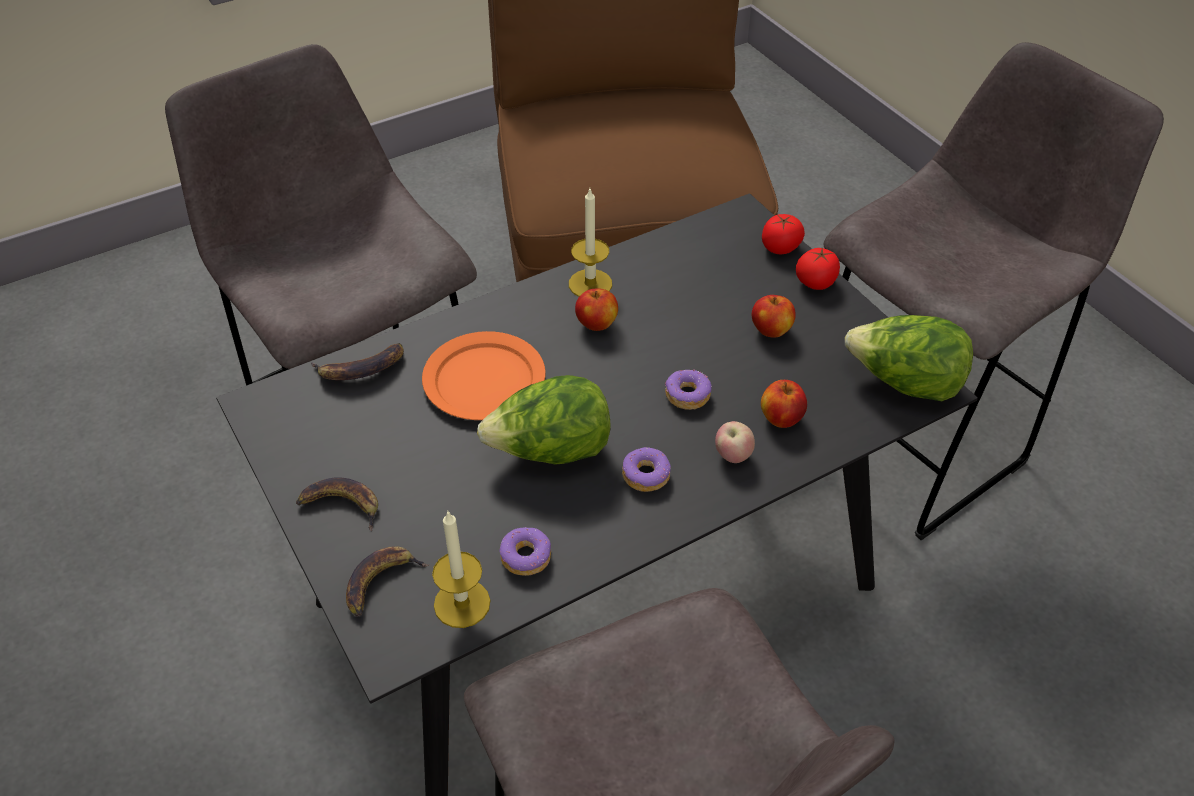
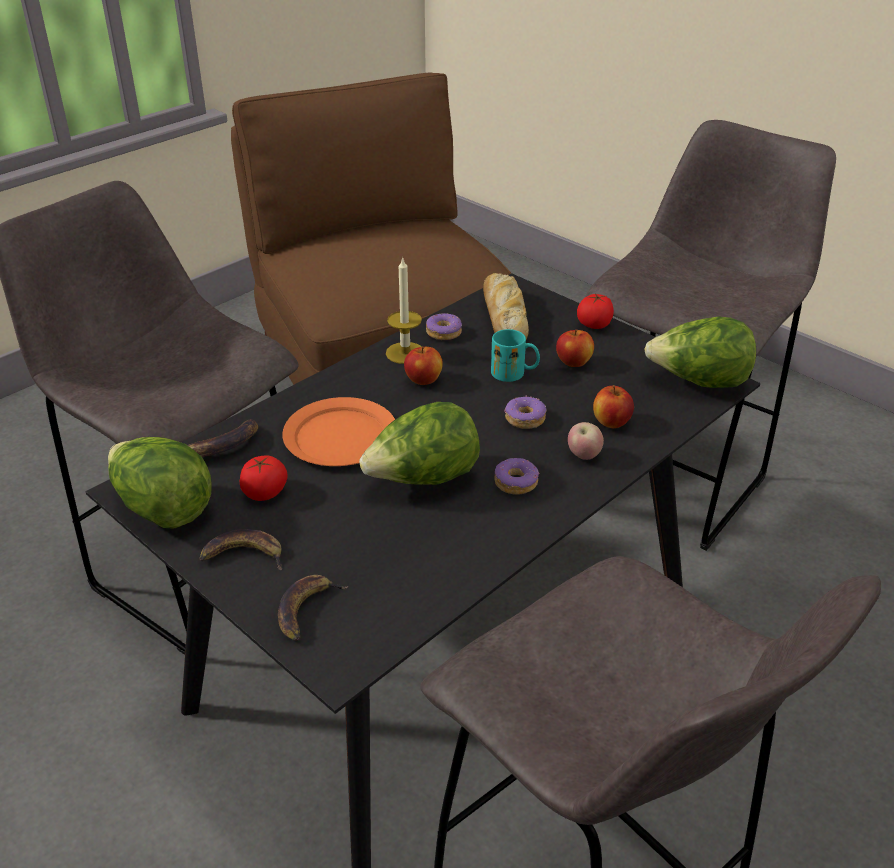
camera: 15 degrees left, 10 degrees down
candle [432,510,491,628] -> none
donut [500,527,551,576] -> donut moved to [426,313,462,340]
tomato [762,214,805,254] -> tomato moved to [240,455,287,501]
none -> lettuce [108,437,212,529]
none -> bread [483,273,529,340]
none -> turquoise mug [491,329,540,382]

